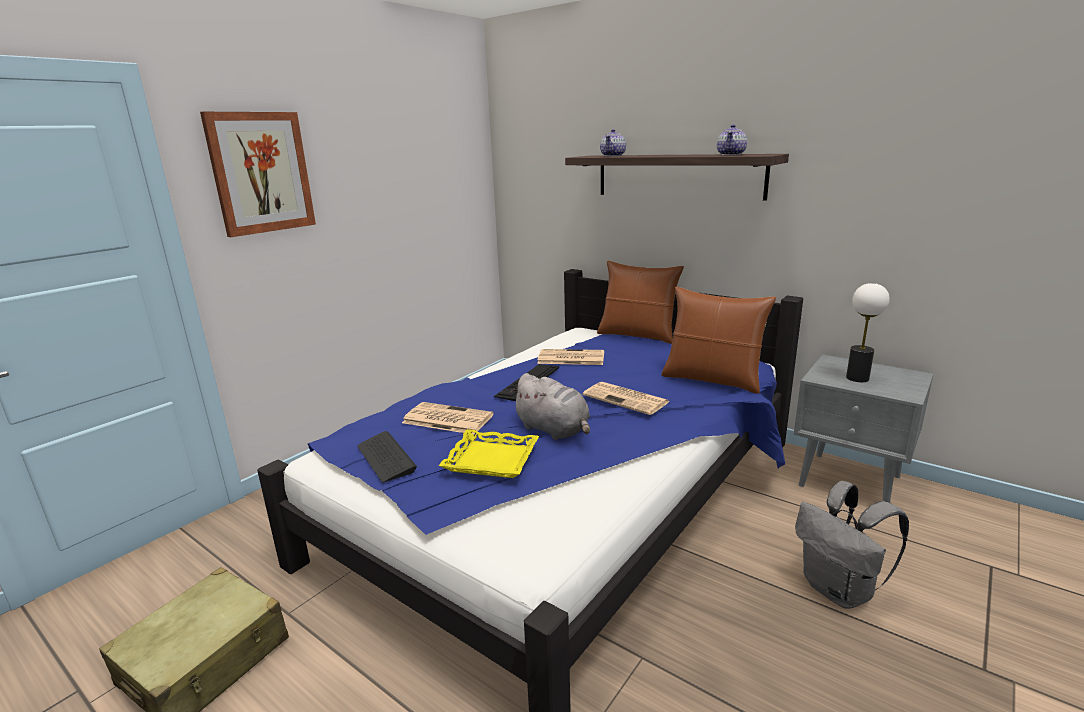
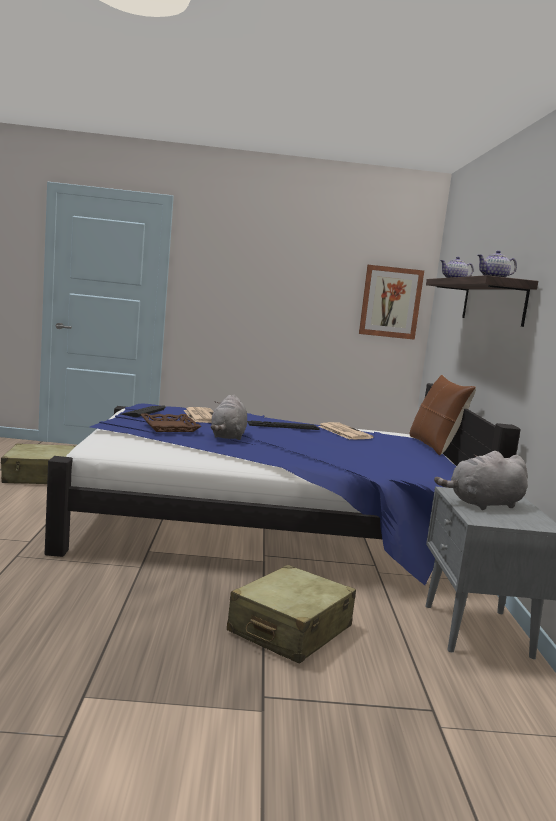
camera: 50 degrees right, 10 degrees down
picture [200,112,316,237] -> picture moved to [359,265,424,340]
yellow tray [439,429,539,478] -> brown tray [141,413,201,432]
newspaper [583,382,670,415] -> none
brown pillow [661,287,776,394] -> none
grey backpack [795,481,909,609] -> beige suitcase [227,565,356,664]
table lamp [846,283,890,382] -> grey plush toy [434,451,528,510]

